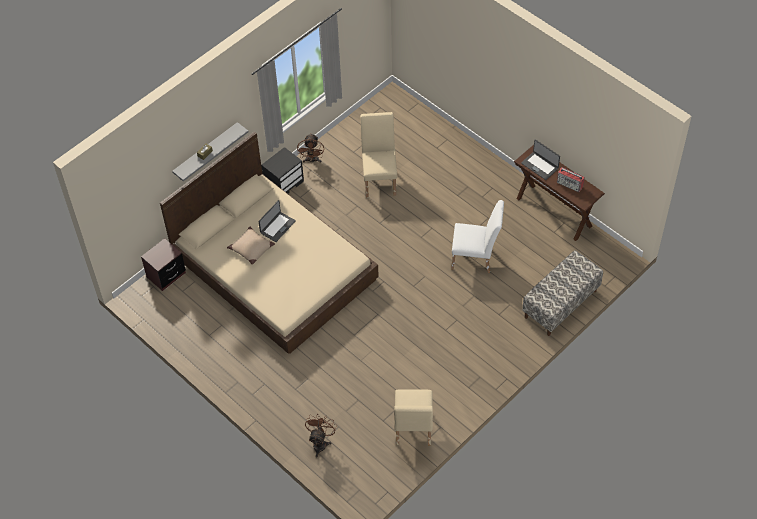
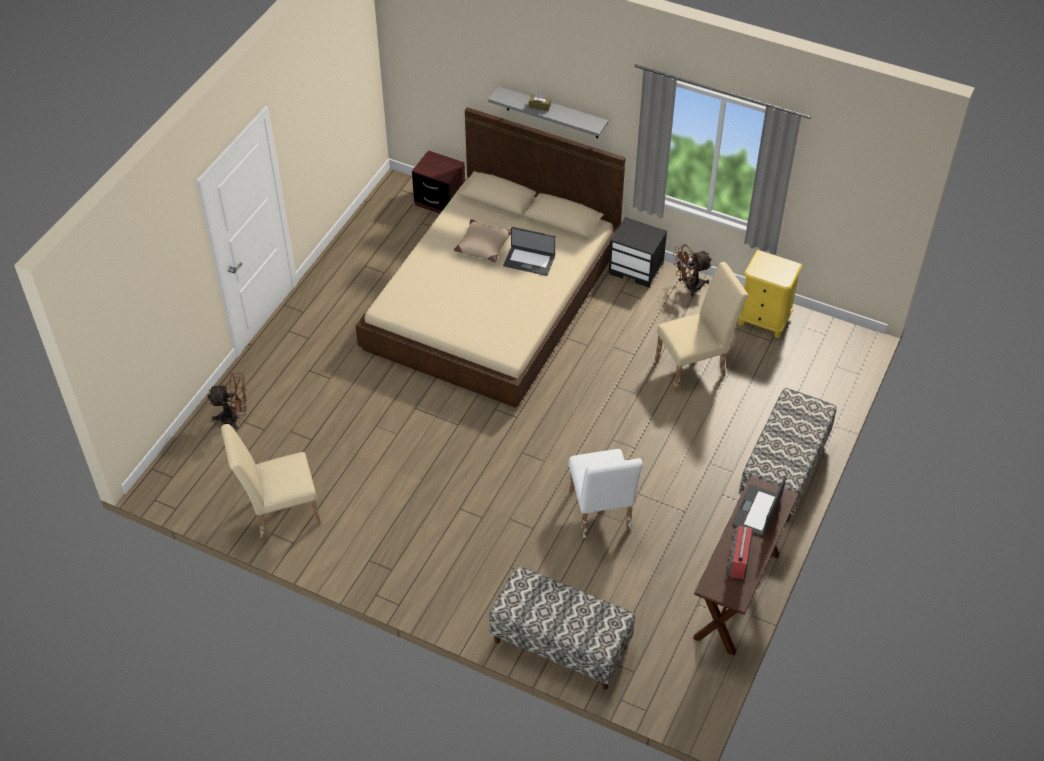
camera: 70 degrees right, 5 degrees down
none -> yellow nightstand [738,250,802,338]
none -> bench [739,388,837,522]

